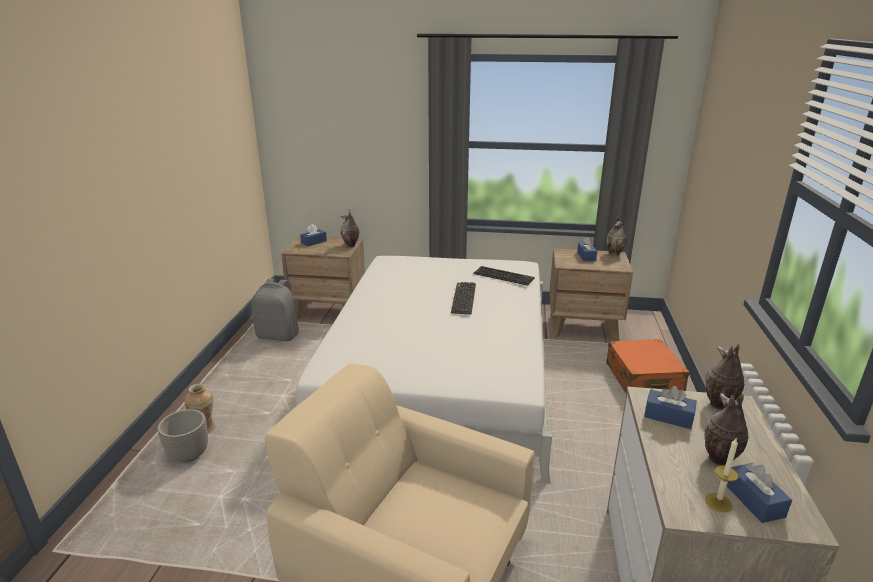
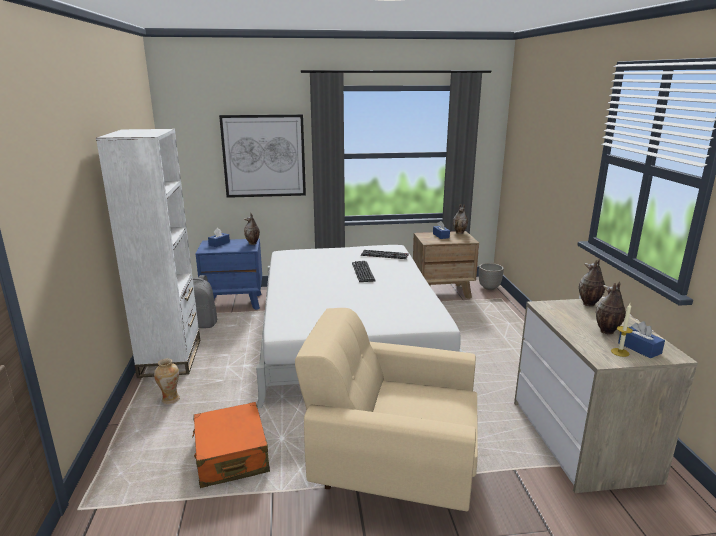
camera: 15 degrees left, 5 degrees down
planter [157,409,208,463] -> planter moved to [479,263,504,290]
brown nightstand [281,236,365,320] -> blue nightstand [196,238,262,310]
orange suitcase [606,339,689,393] -> orange suitcase moved to [192,402,270,488]
blue tissue box [644,386,697,429] -> none
none -> white bookcase [96,129,200,378]
none -> picture [219,114,306,198]

